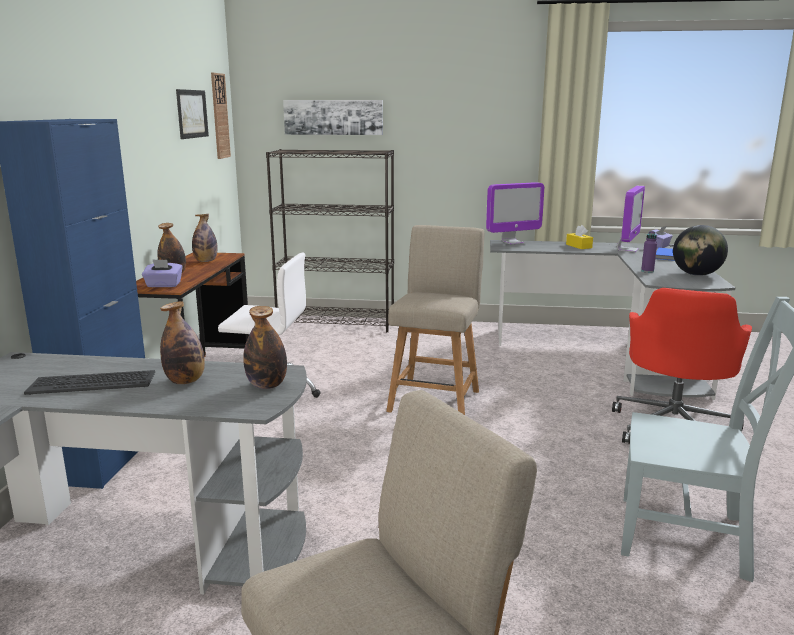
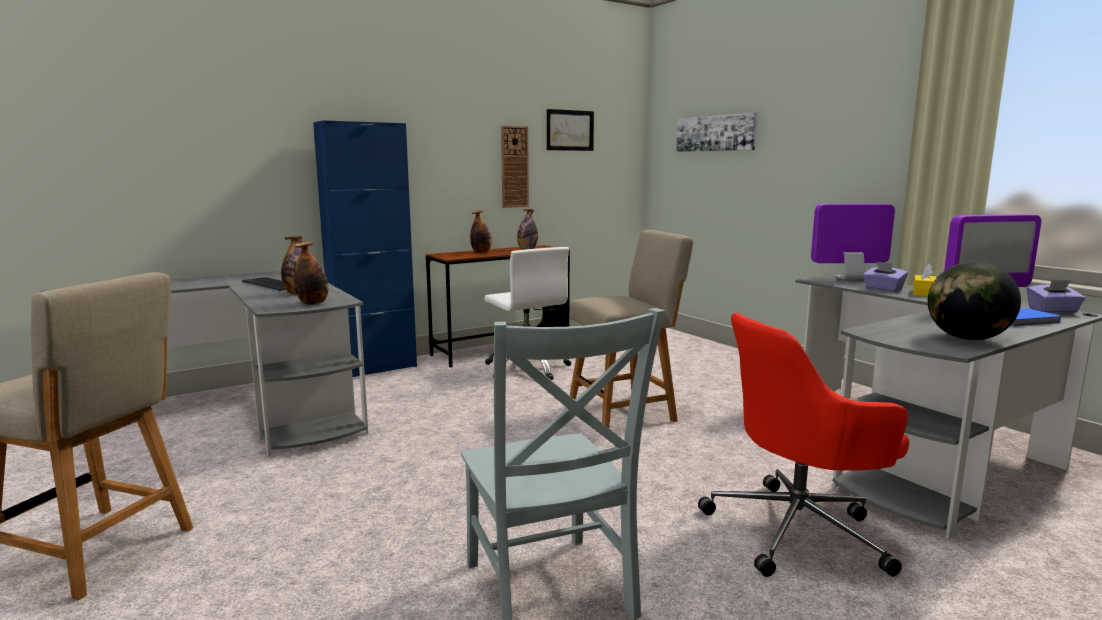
camera: 50 degrees right, 5 degrees down
purple tissue box [142,259,183,287] -> purple tissue box moved to [863,262,908,292]
wall clock [211,73,231,159] -> wall clock moved to [501,126,529,208]
black bookcase [266,149,394,332] -> none
monitor [486,182,544,245] -> monitor turned 150 degrees clockwise [811,204,895,280]
purple bottle [641,231,657,273] -> none

